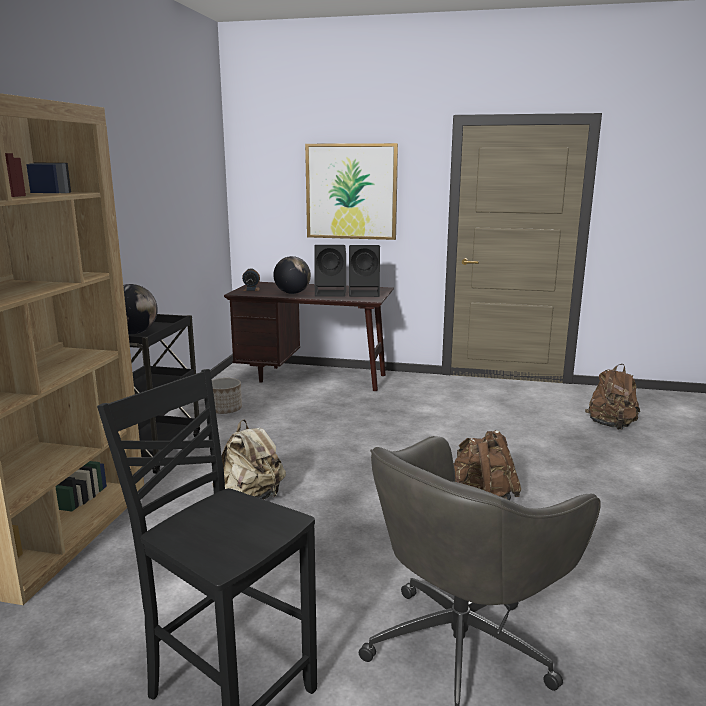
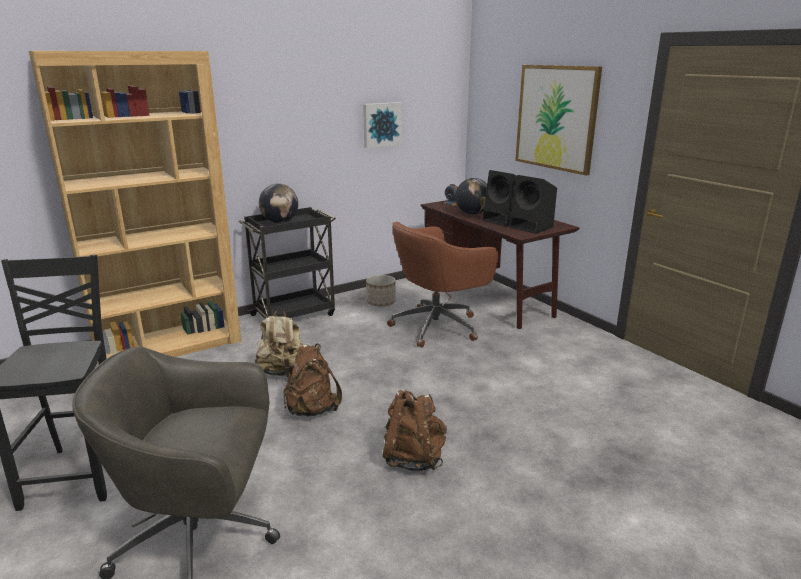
camera: 45 degrees right, 5 degrees up
brown backpack [585,364,640,430] -> brown backpack moved to [284,344,342,416]
none -> picture [363,102,402,148]
none -> brown office chair [387,222,498,347]

